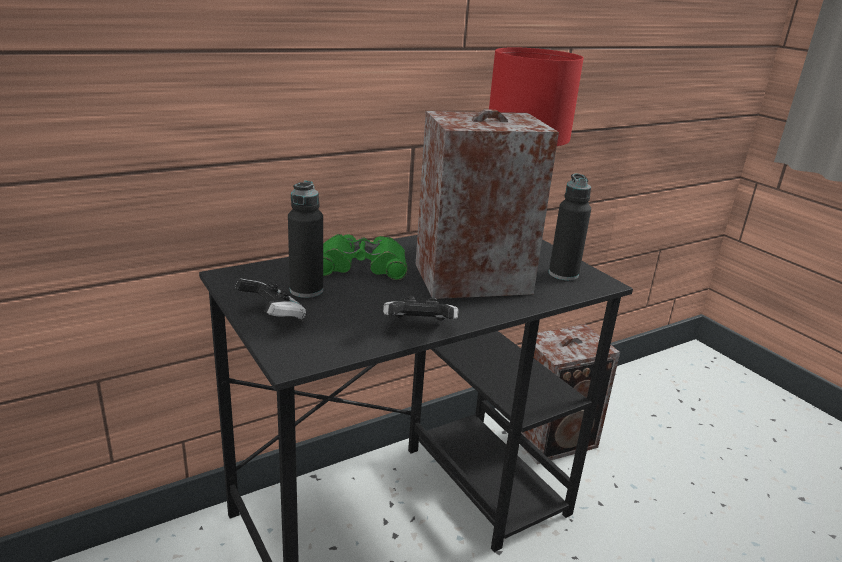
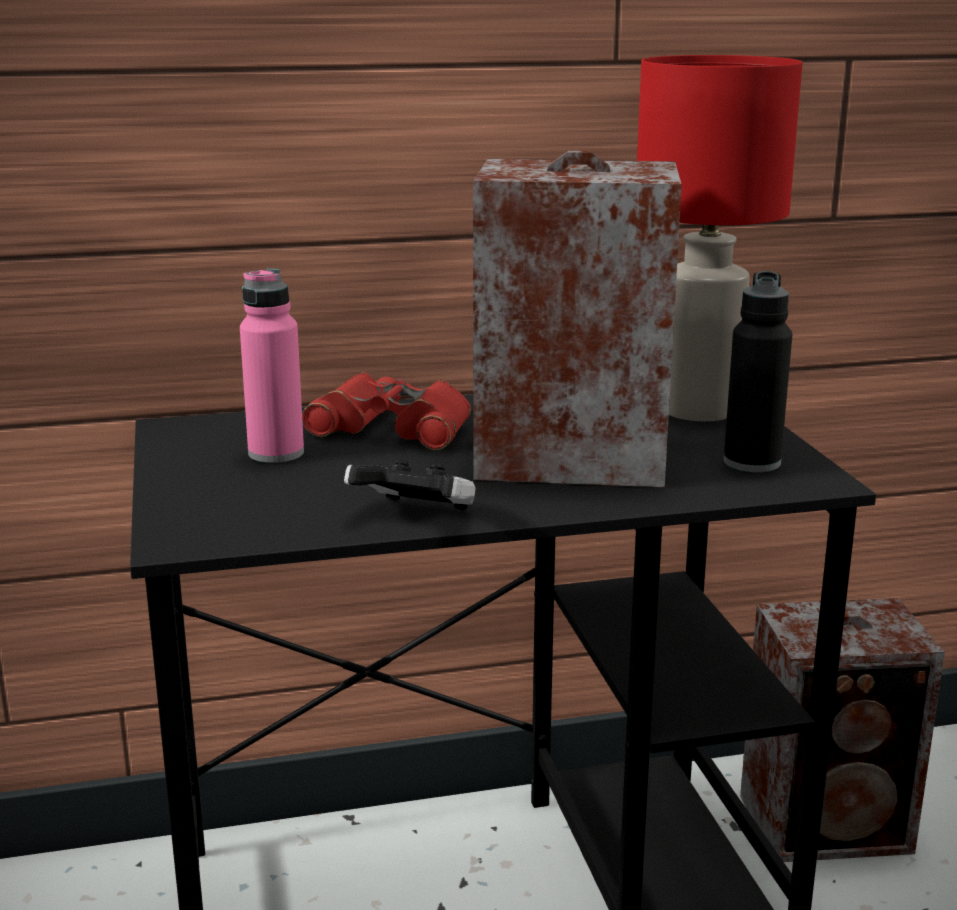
camera: 20 degrees right, 5 degrees down
game controller [235,278,307,321] -> none
black bottle [288,181,323,298] -> pink bottle [240,268,304,463]
green binoculars [323,234,408,280] -> red binoculars [302,372,471,450]

